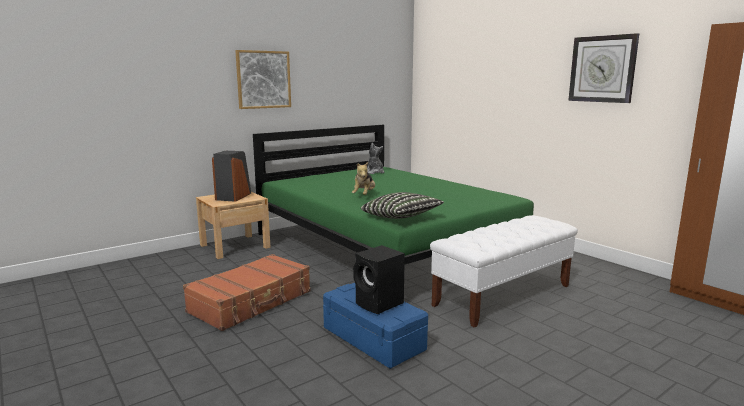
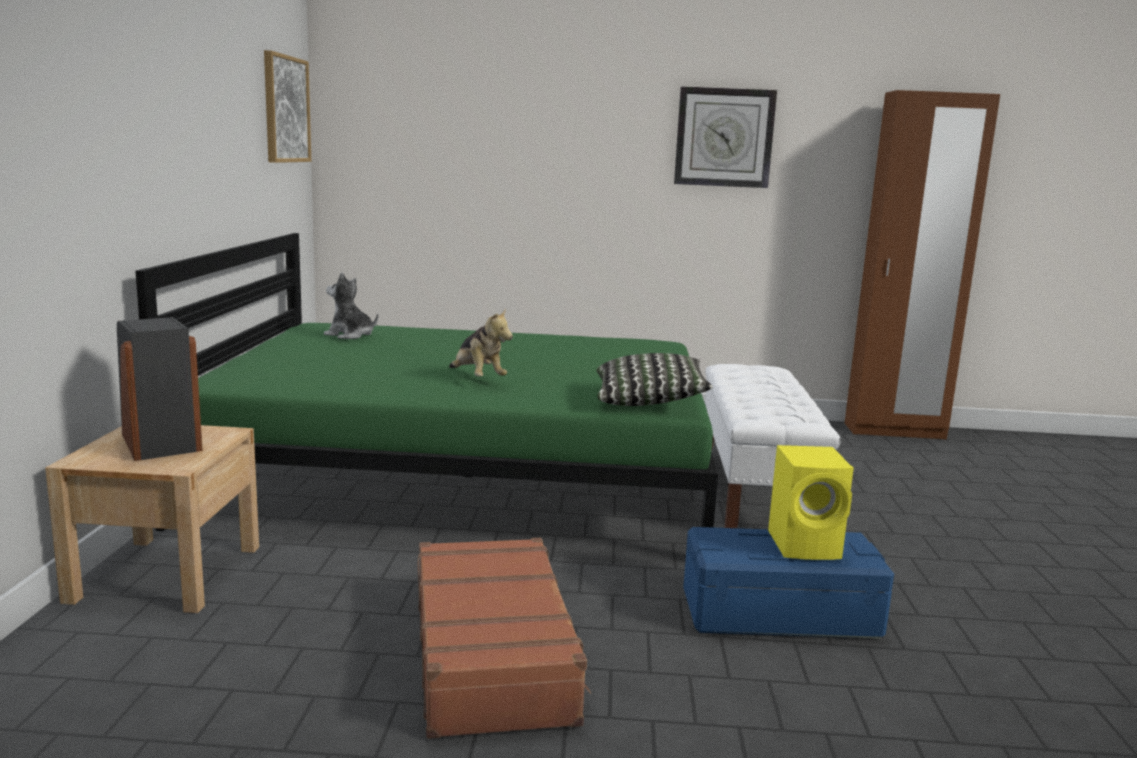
camera: 50 degrees left, 0 degrees up
picture [235,50,291,109] -> picture moved to [264,50,311,163]
black speaker [353,245,405,314] -> yellow speaker [768,445,854,560]

